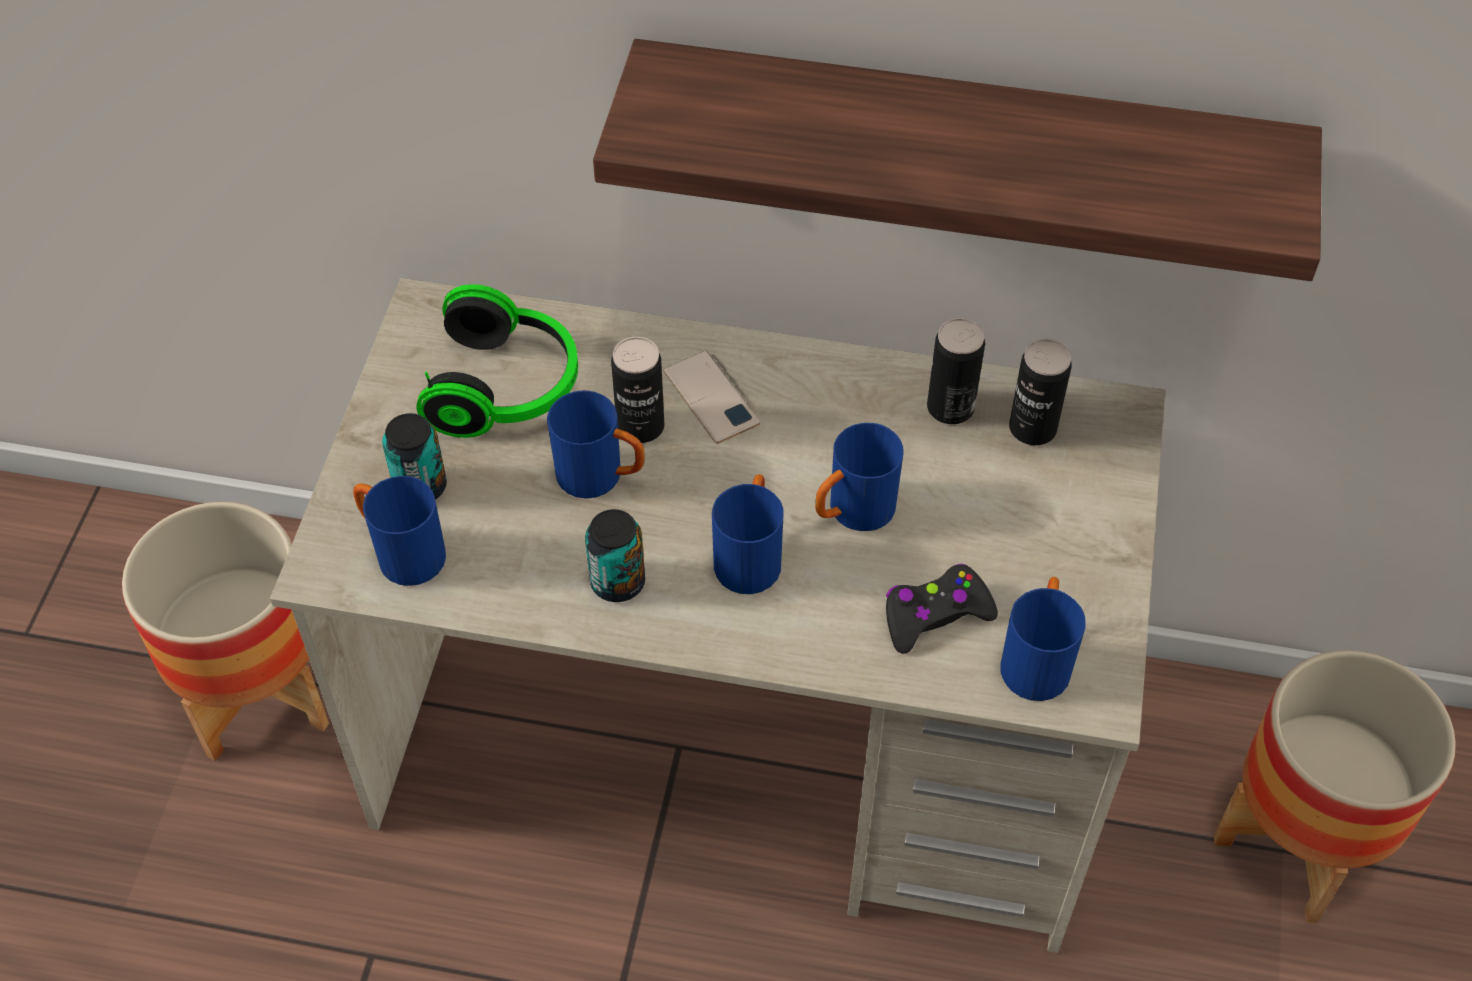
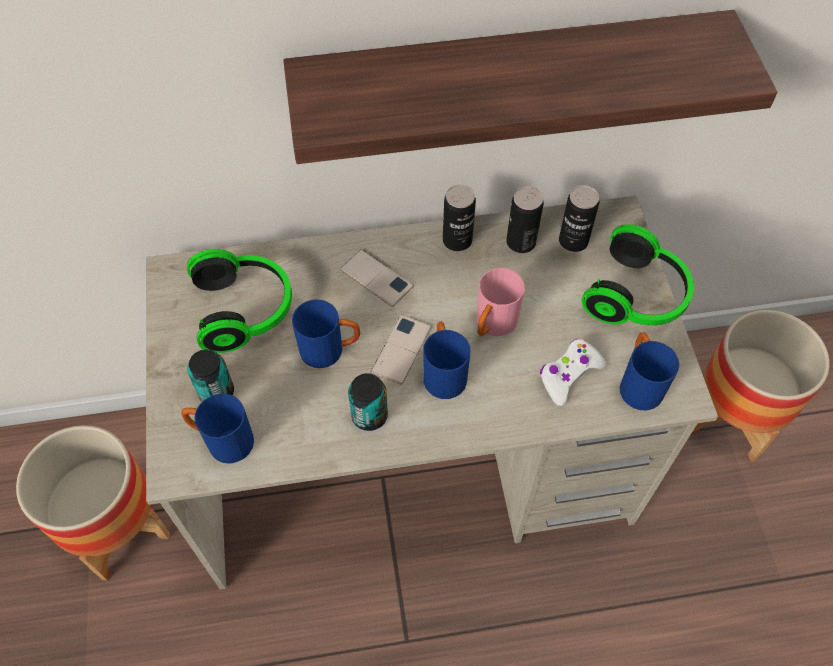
camera: 20 degrees left, 5 degrees up
can [611,337,664,443] -> can moved to [443,184,476,251]
blue mug [815,423,904,531] -> pink mug [476,268,525,336]
black game controller [886,564,998,654] -> white game controller [540,339,606,406]
none -> phone [371,314,432,385]
none -> headphones [581,224,694,325]

